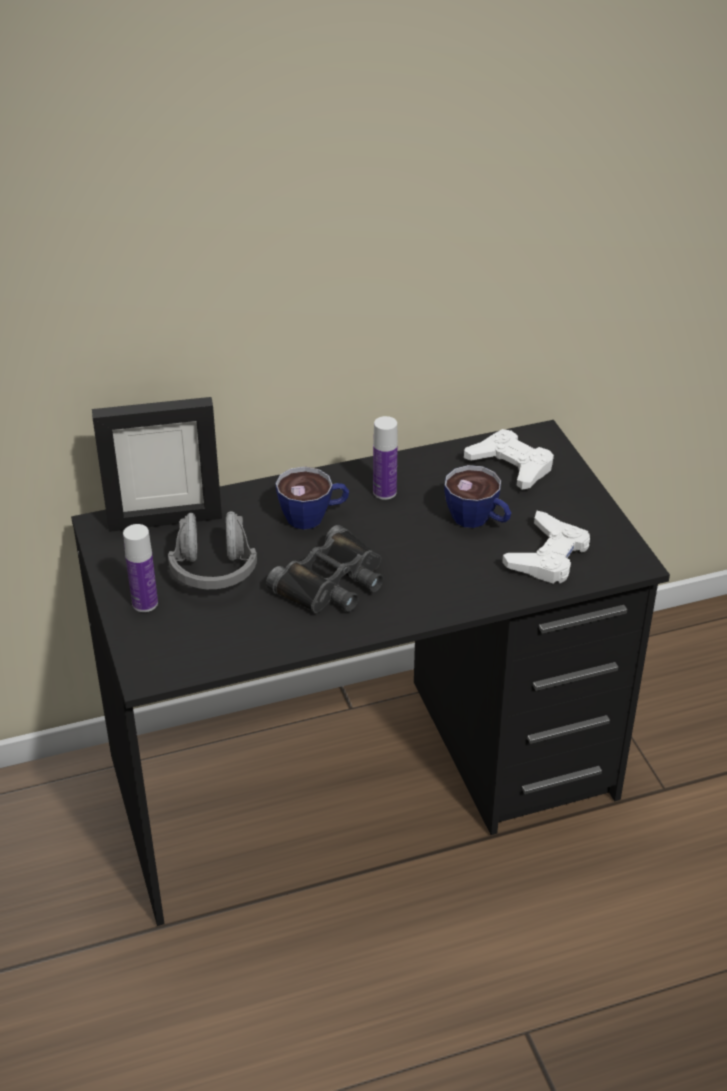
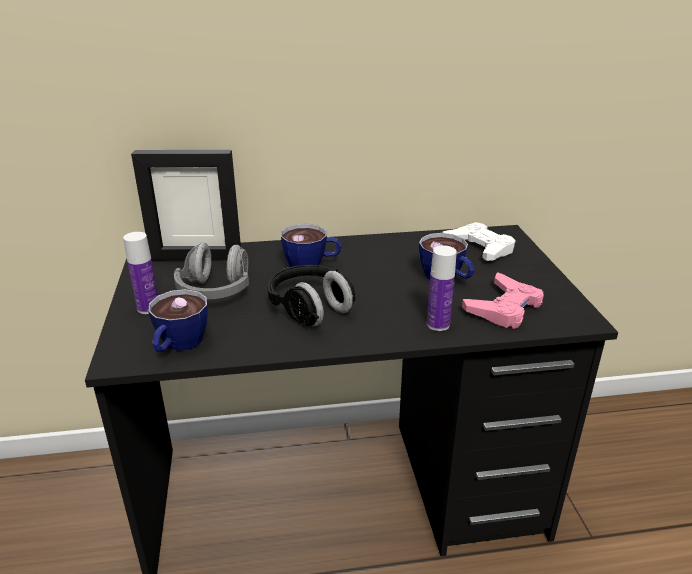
camera: 10 degrees right, 10 degrees down
black binoculars [266,525,384,613] -> black headphones [267,265,356,326]
bottle [373,416,398,500] -> bottle moved to [427,245,457,331]
white game controller [502,511,590,583] -> pink game controller [462,272,544,329]
none -> cup [148,289,208,352]

